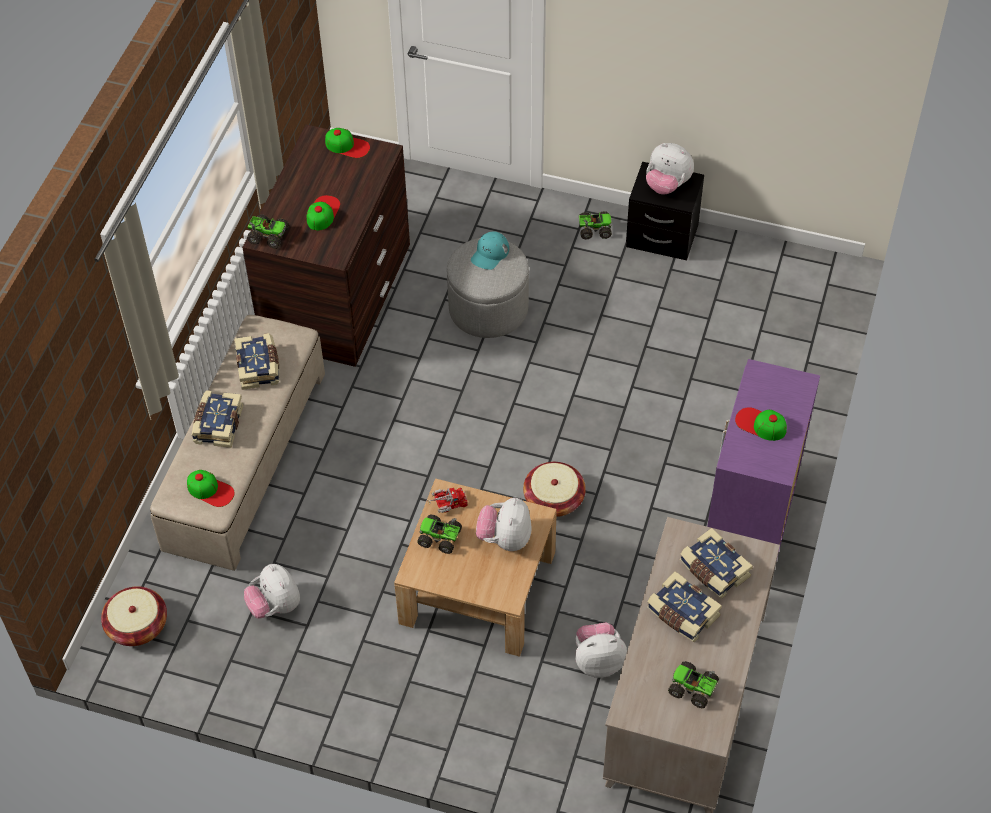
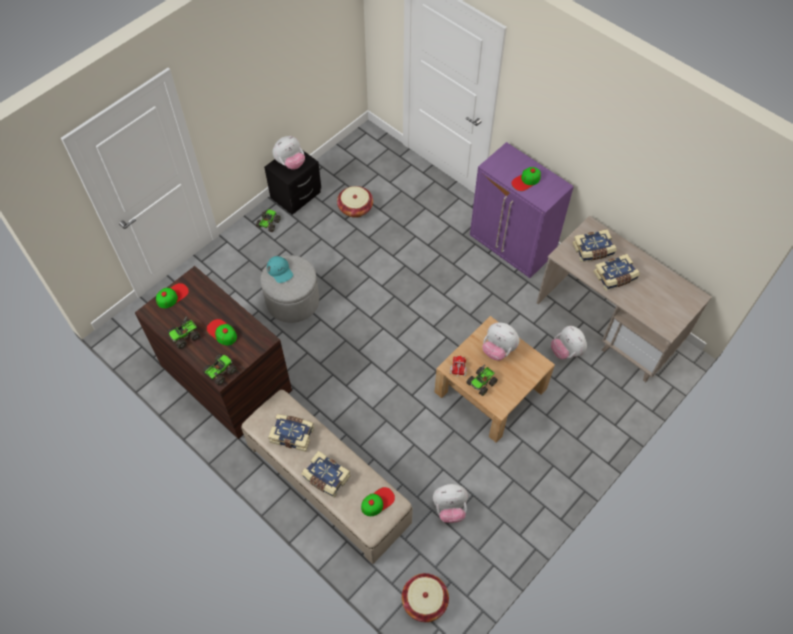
camera: 65 degrees left, 5 degrees up
basket [523,462,586,517] -> basket moved to [337,186,373,218]
plush toy [575,622,627,678] -> plush toy turned 45 degrees counterclockwise [551,326,587,359]
toy truck [668,661,719,708] -> toy truck moved to [168,317,200,349]

